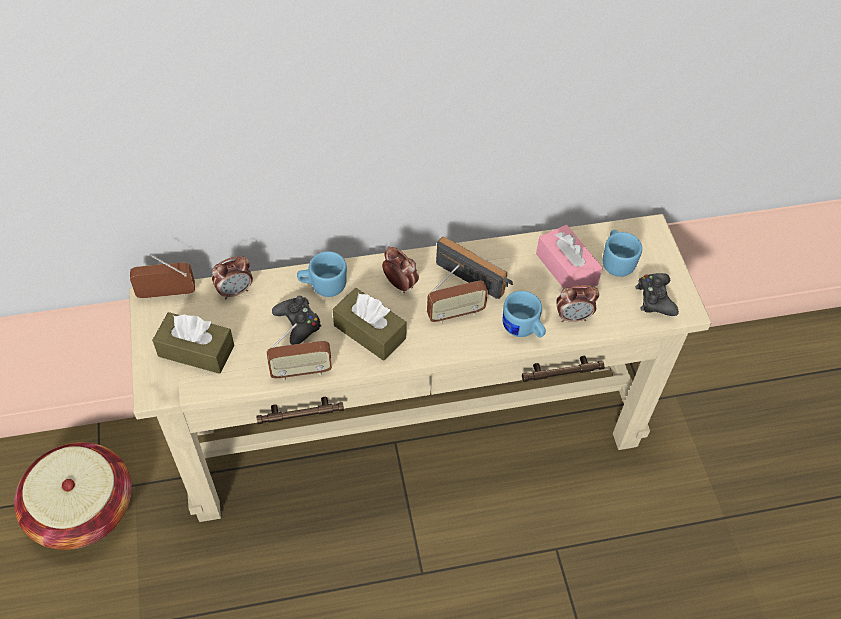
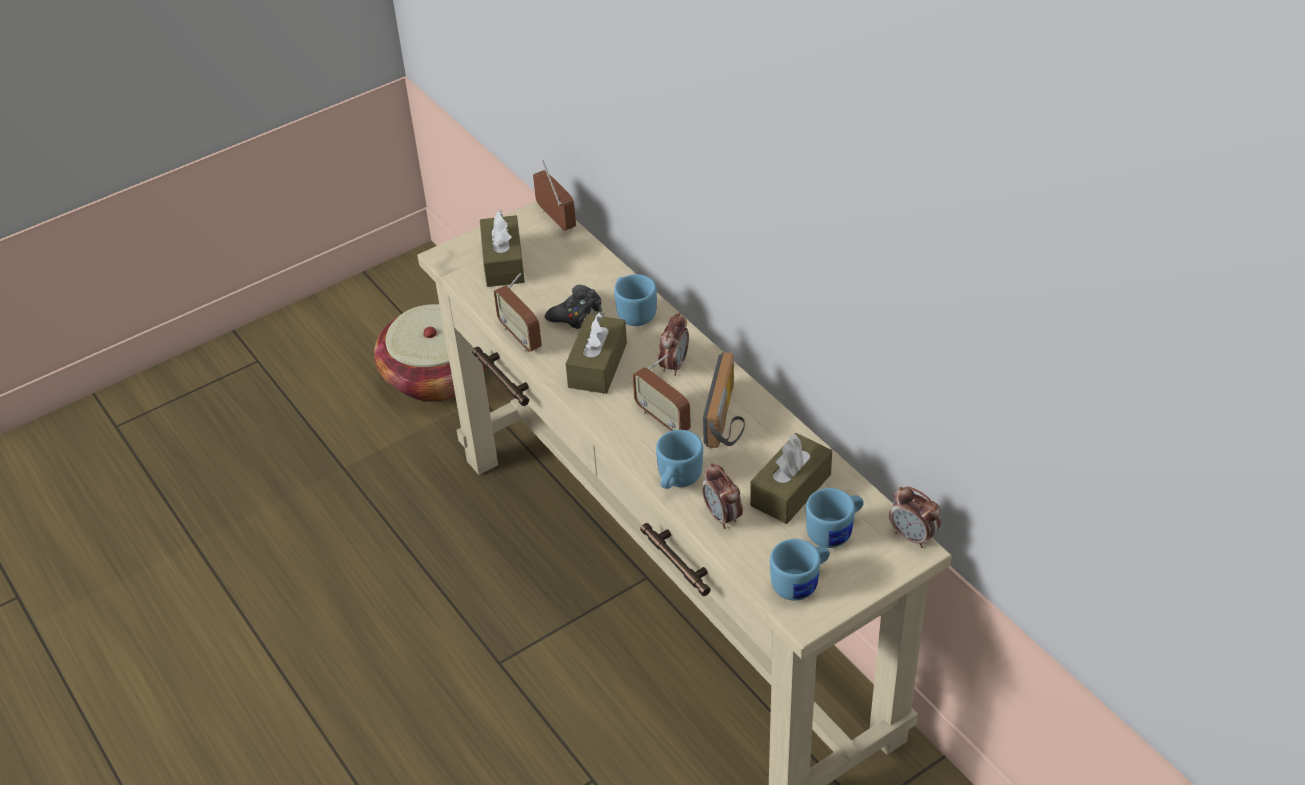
camera: 70 degrees right, 10 degrees down
alarm clock [212,256,253,300] -> alarm clock moved to [889,487,941,548]
pink tissue box [536,225,603,289] -> brown tissue box [750,433,832,524]
black game controller [636,273,679,316] -> blue mug [770,539,830,601]

